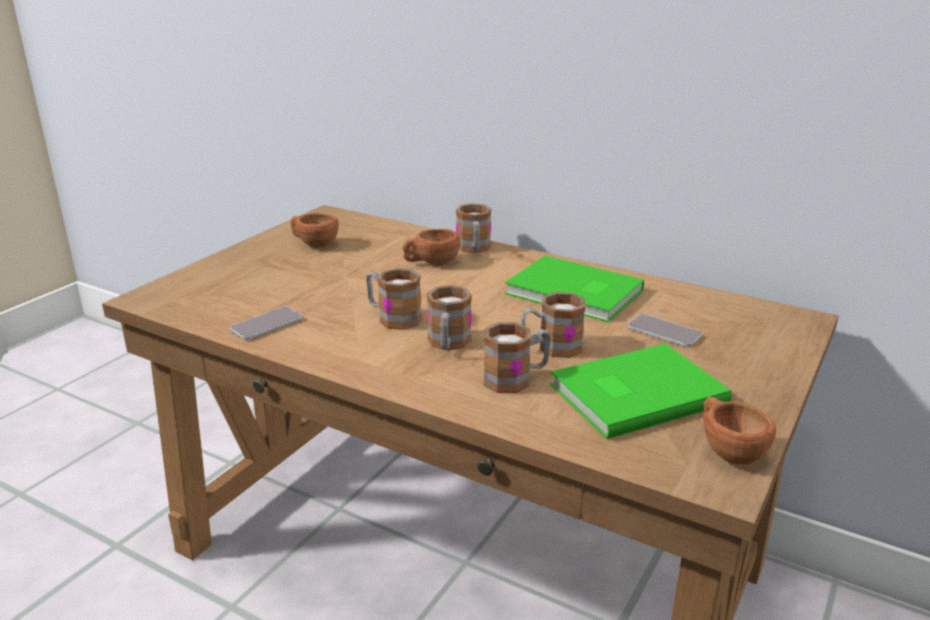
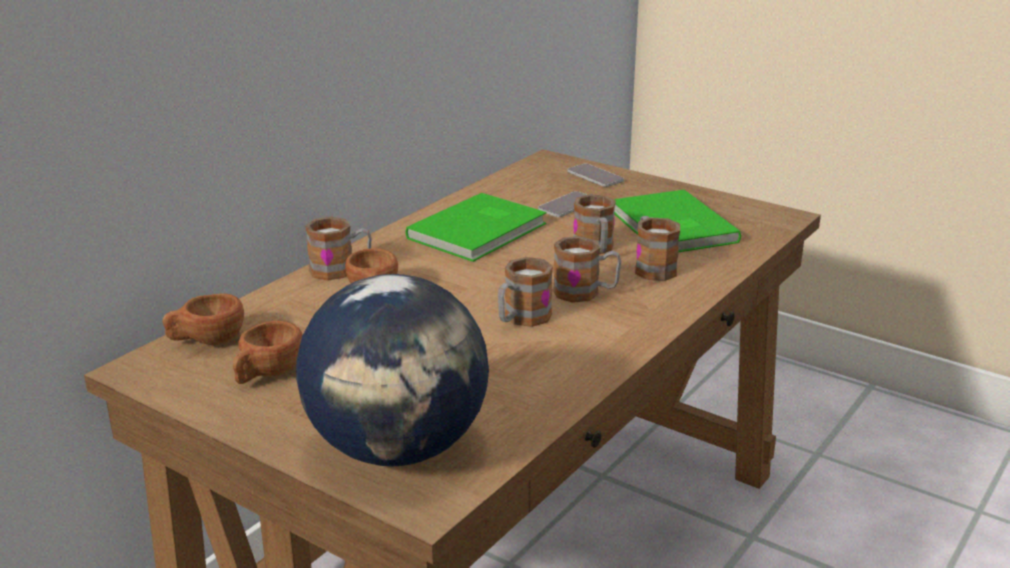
camera: 85 degrees left, 0 degrees up
phone [230,306,303,340] -> phone moved to [568,164,624,187]
brown cup [703,397,776,465] -> brown cup moved to [163,294,244,345]
none -> globe [296,274,489,466]

